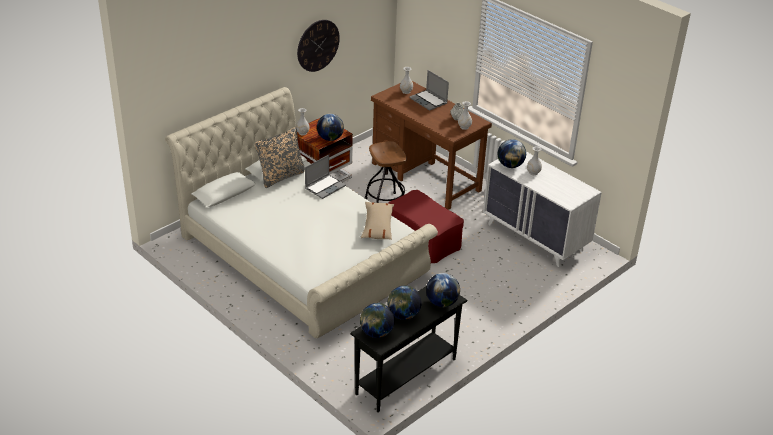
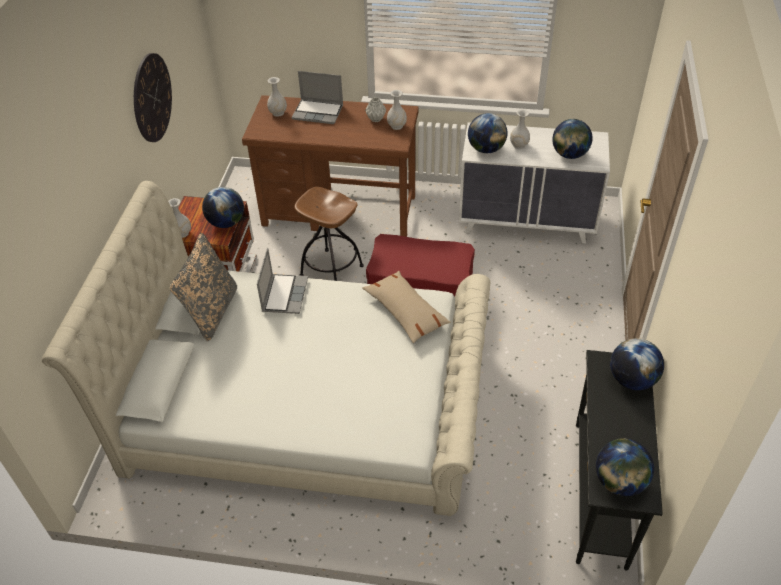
camera: 35 degrees left, 10 degrees up
globe [387,286,422,320] -> globe moved to [552,119,593,159]

